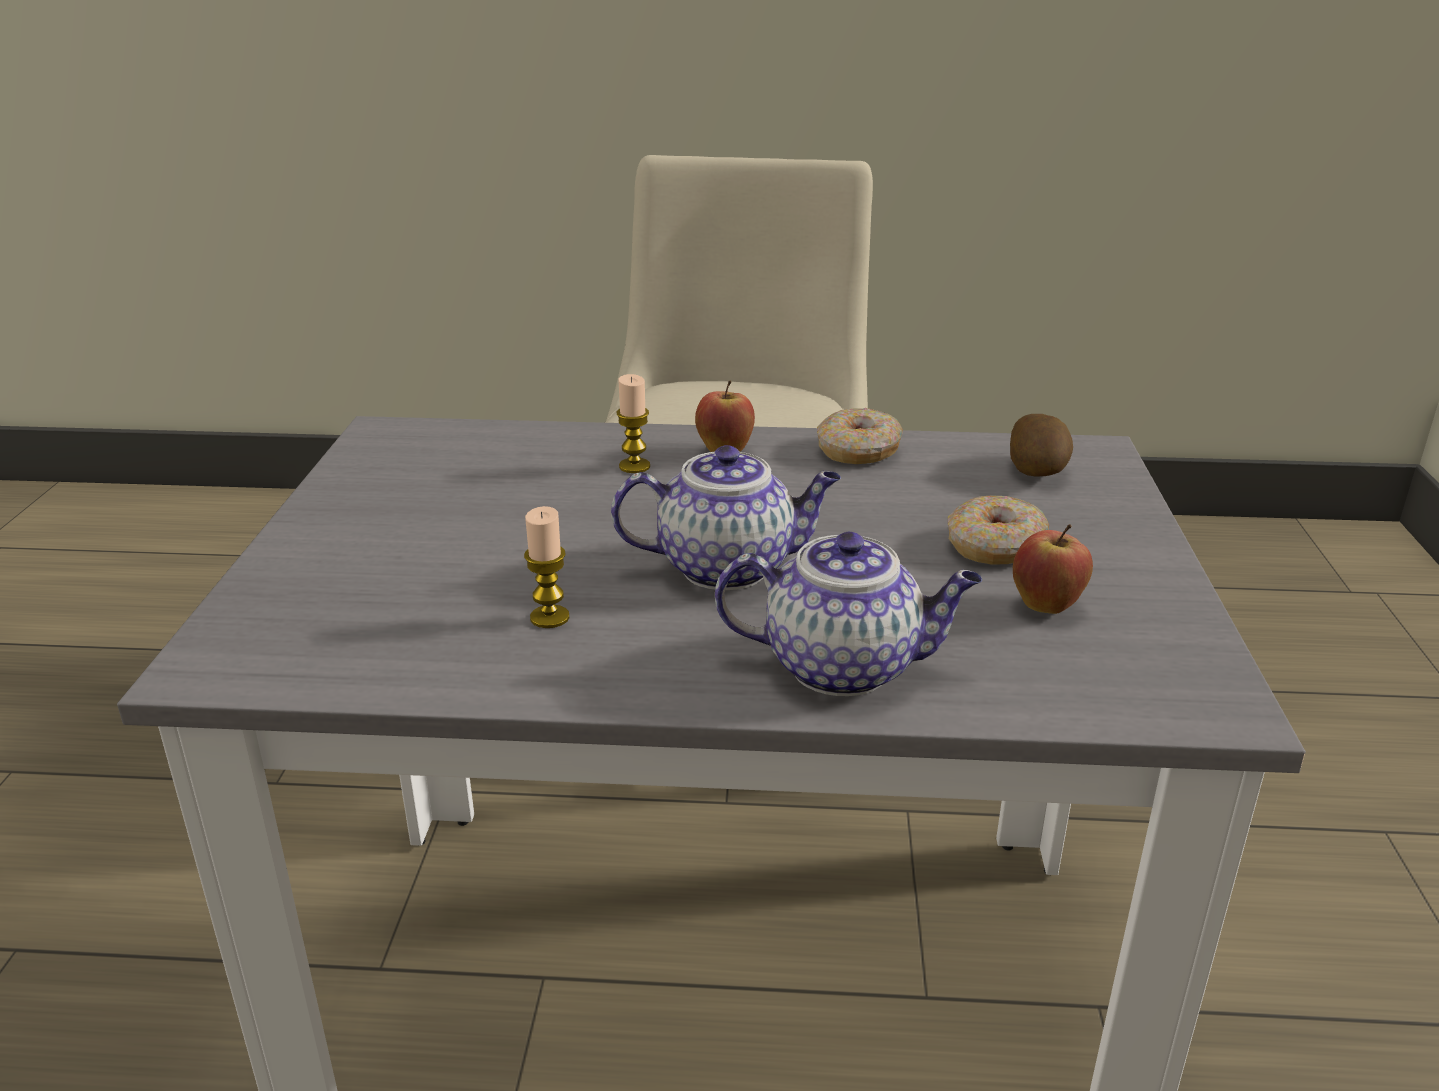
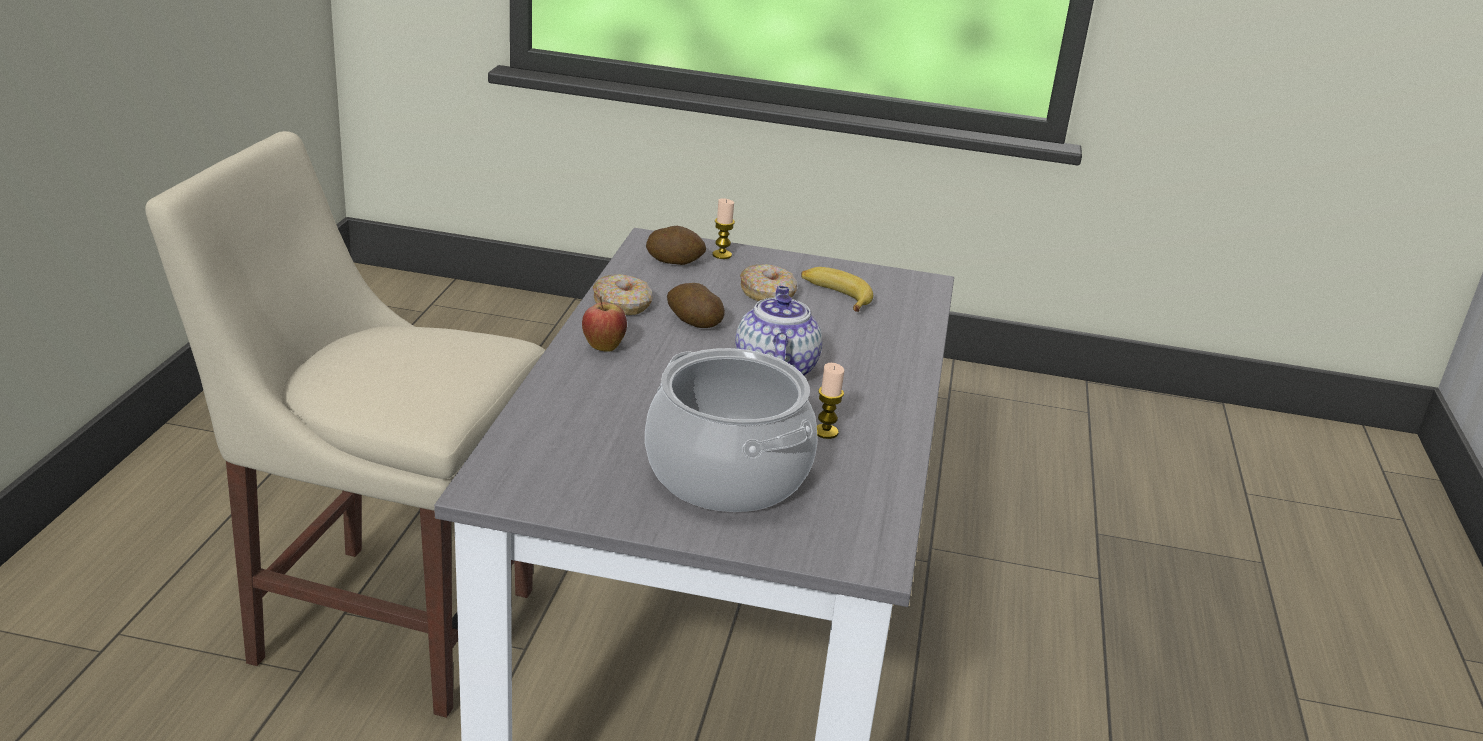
camera: 85 degrees left, 0 degrees up
candle [616,374,650,473] -> candle moved to [712,198,735,259]
teapot [715,532,982,696] -> none
apple [1013,524,1093,614] -> banana [801,267,873,312]
none -> cooking pot [645,348,817,512]
none -> potato [667,283,725,328]

